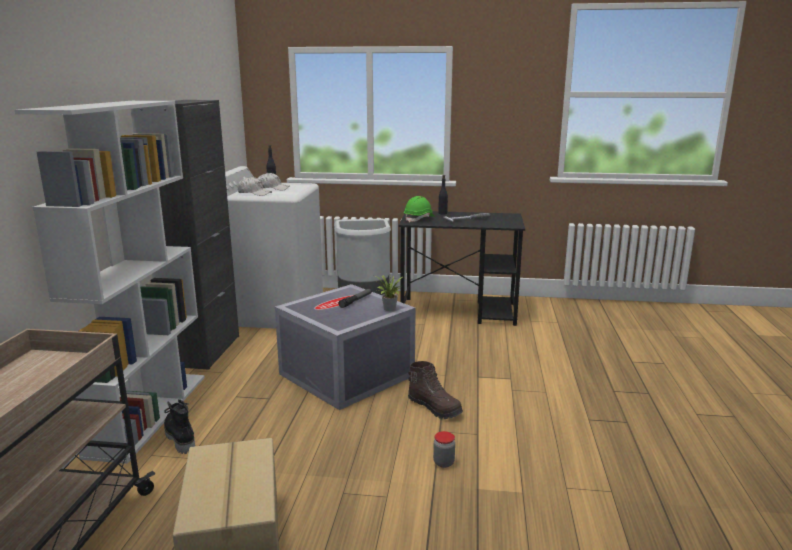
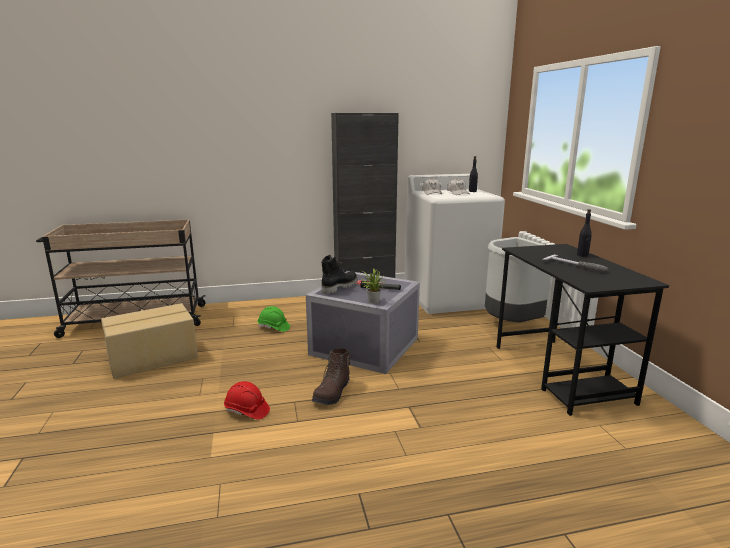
camera: 70 degrees right, 0 degrees up
white bookcase [15,101,205,464] -> none
black boot [164,399,195,454] -> black boot moved to [321,255,358,294]
green hard hat [404,196,435,222] -> green hard hat moved to [258,306,290,332]
jar [433,431,455,468] -> red hard hat [224,381,270,420]

